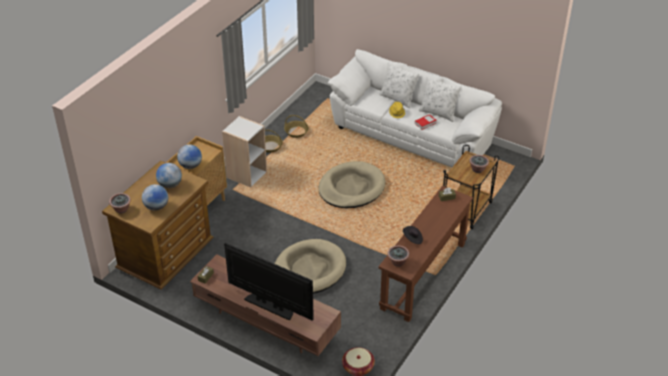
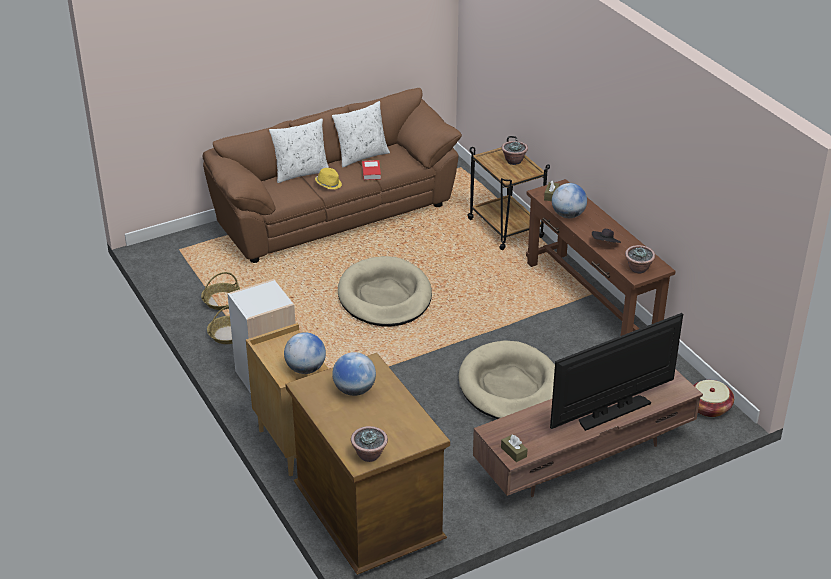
camera: 60 degrees left, 5 degrees down
globe [142,184,168,211] -> globe moved to [552,183,587,218]
white sofa [328,49,502,167] -> brown sofa [203,88,462,263]

